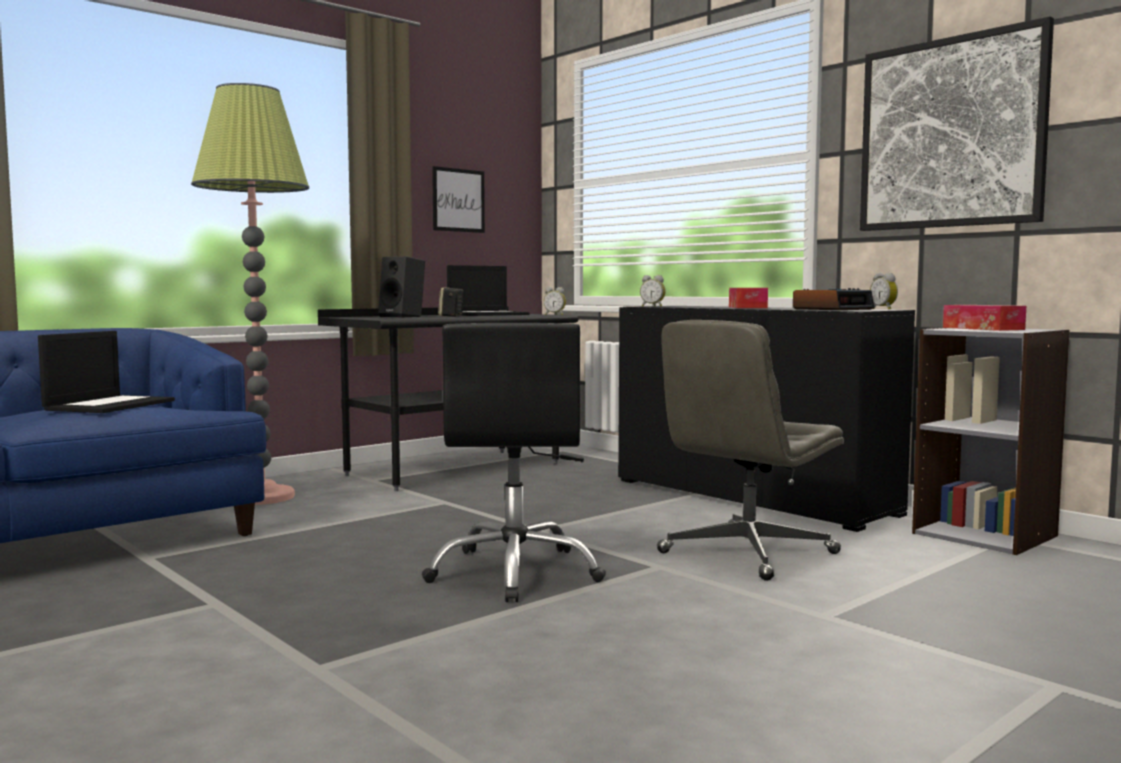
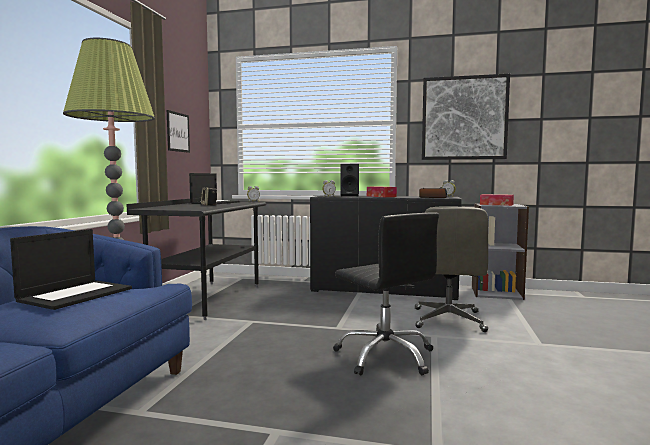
camera: 35 degrees left, 0 degrees up
laptop [38,331,175,413] -> laptop turned 45 degrees clockwise [10,229,132,310]
black speaker [378,256,425,318] -> black speaker moved to [340,164,359,196]

